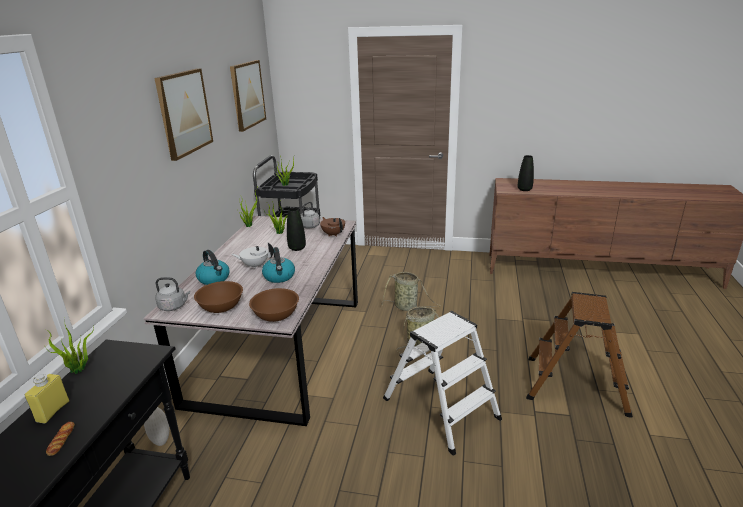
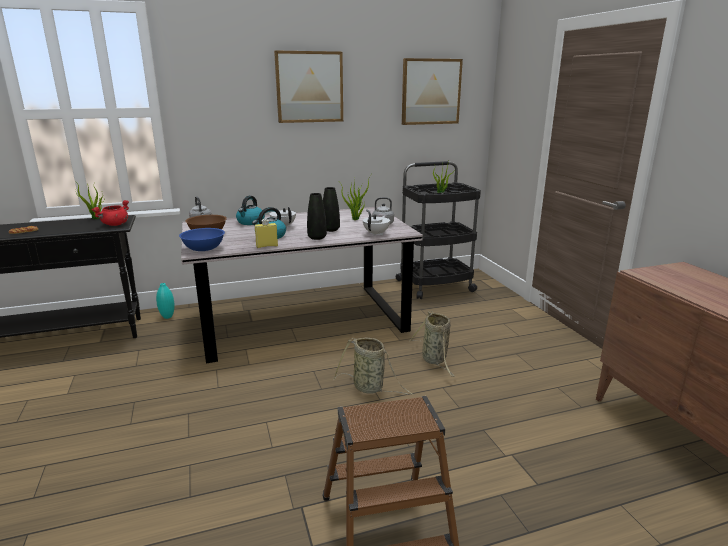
camera: 60 degrees right, 5 degrees down
yellow bottle [25,374,69,424] -> yellow bottle moved to [255,218,278,248]
white vase [144,407,169,446] -> turquoise vase [156,283,175,319]
brown bowl [249,288,299,322] -> blue bowl [179,228,225,251]
brown teapot [320,217,345,237] -> white teapot [363,214,390,236]
white step ladder [383,311,502,456] -> none
black vase [518,155,534,191] -> black vase moved to [307,193,327,240]
none -> red cooking pot [92,200,129,226]

